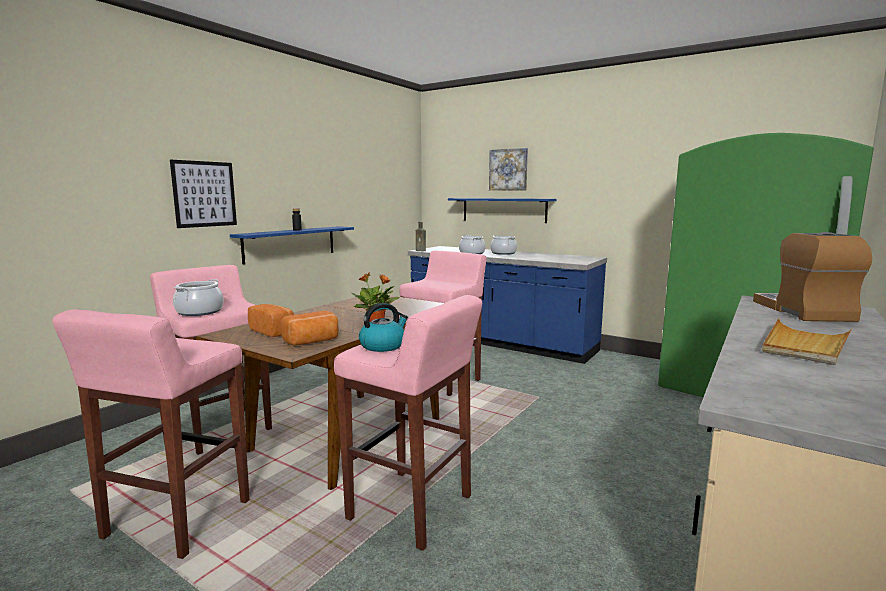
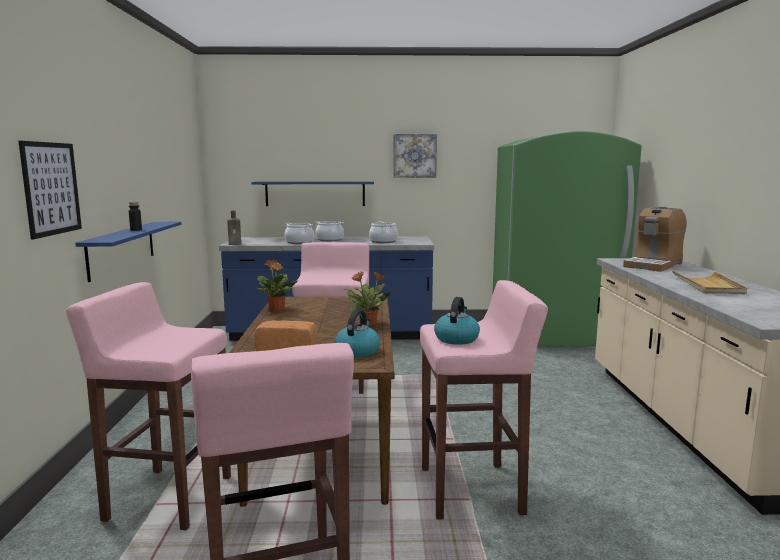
camera: 35 degrees left, 0 degrees up
cooking pot [173,279,224,316] -> cooking pot moved to [369,222,398,243]
bread [281,311,339,346] -> kettle [335,309,380,358]
picture [489,148,528,191] -> picture moved to [394,134,437,178]
coffee machine [753,232,872,322] -> coffee machine turned 105 degrees counterclockwise [623,207,687,272]
none -> potted plant [257,259,297,311]

